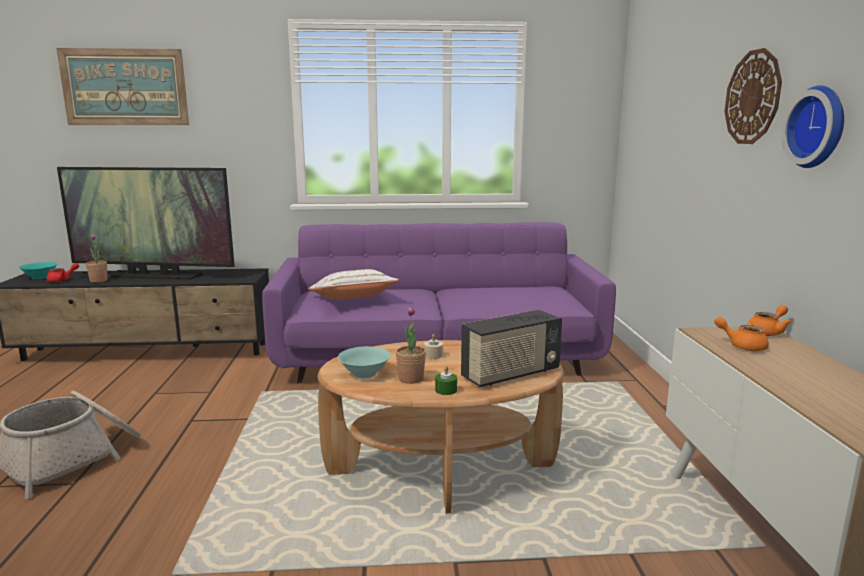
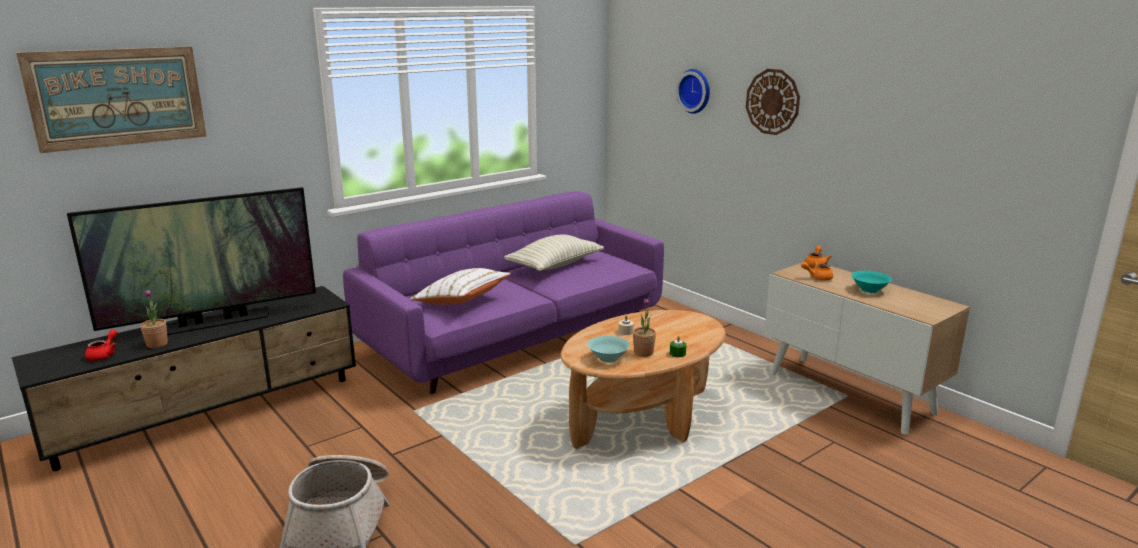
camera: 35 degrees left, 5 degrees up
turquoise bowl [19,262,58,279] -> turquoise bowl moved to [851,271,892,293]
radio [461,310,562,387] -> none
wall clock [782,85,844,168] -> wall clock moved to [676,69,710,114]
none -> pillow [504,235,604,271]

